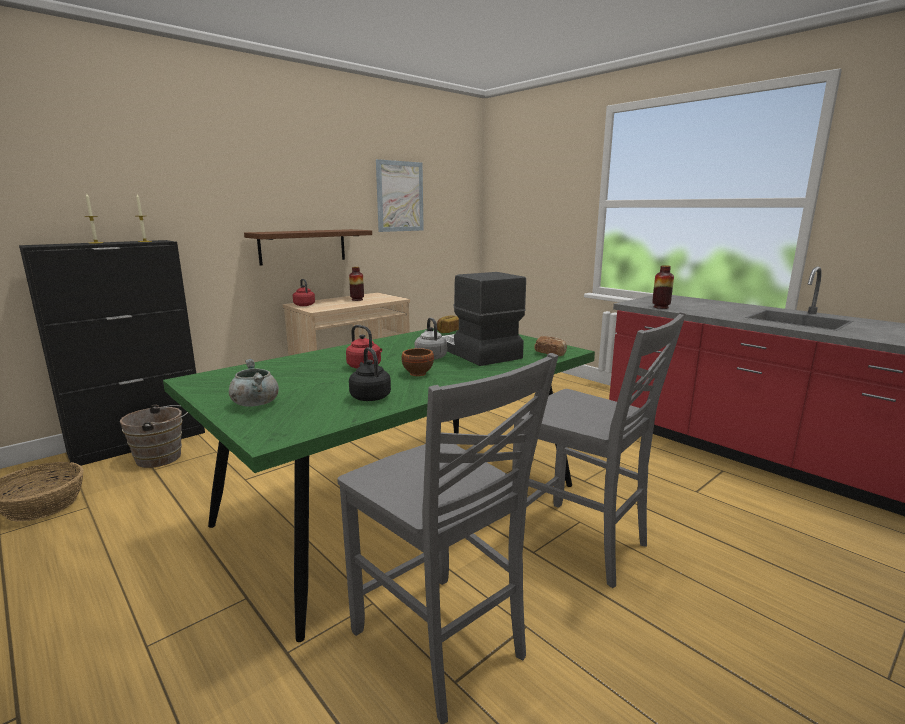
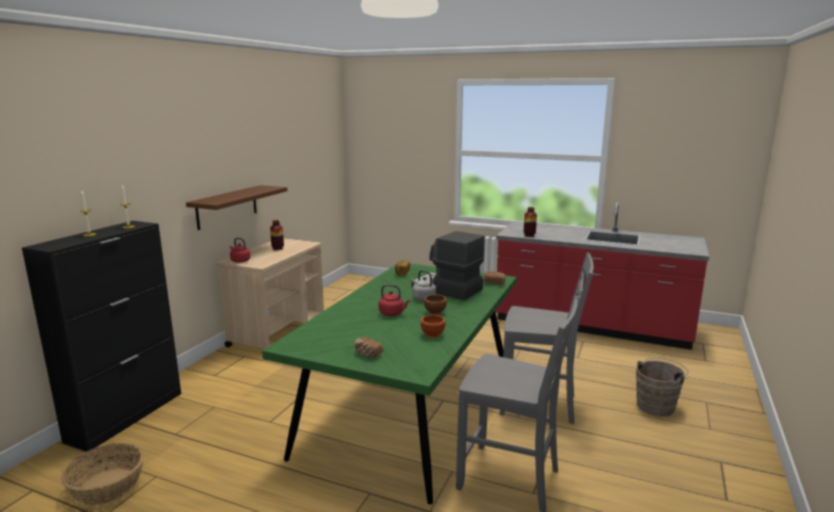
camera: 25 degrees left, 0 degrees up
brown bucket [120,405,188,468] -> brown bucket moved to [636,358,689,416]
grey cooking pot [229,359,279,407] -> bread [354,337,383,358]
black kettle [349,347,391,401] -> brown bowl [421,315,446,338]
picture [376,159,424,232] -> none

